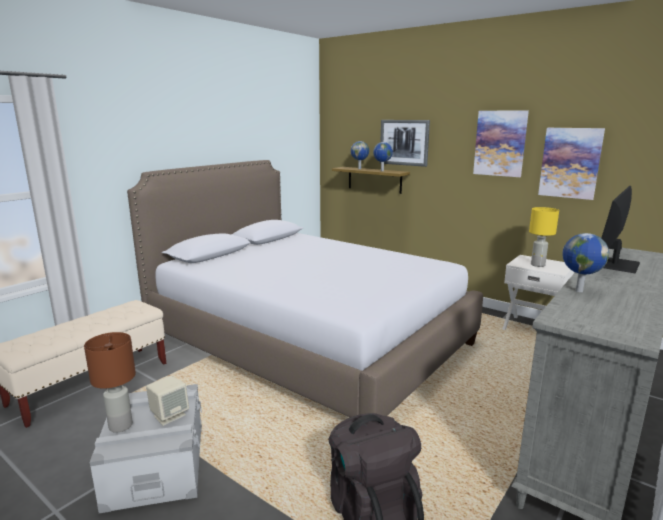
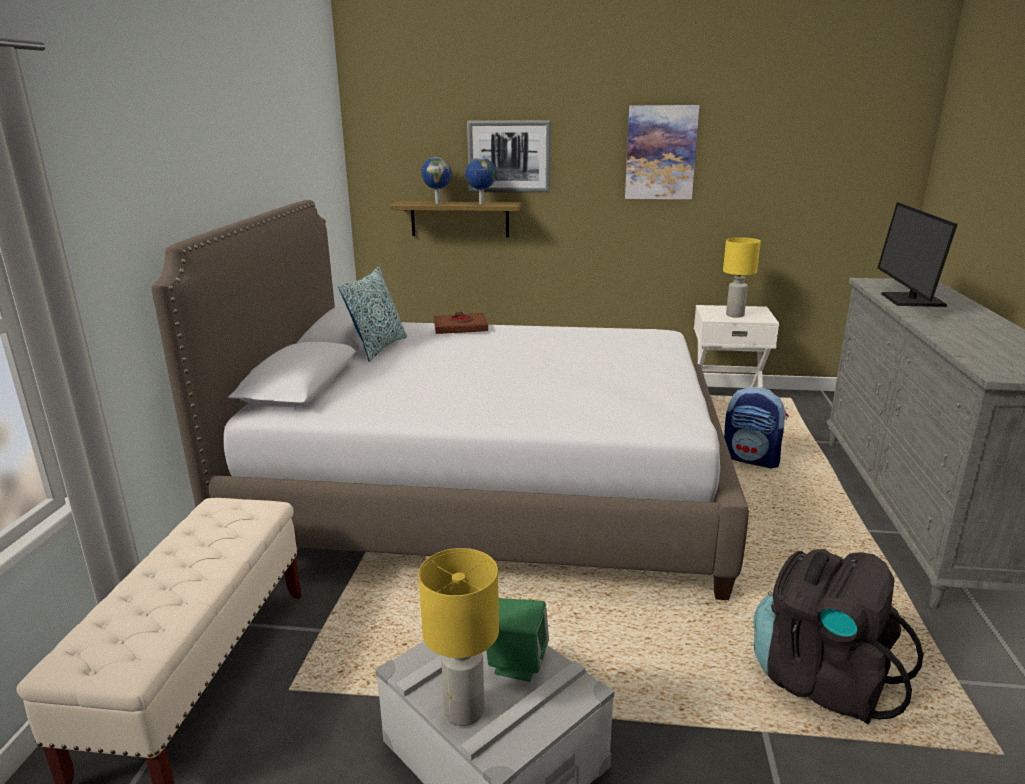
camera: 30 degrees left, 5 degrees up
brown table lamp [84,332,136,433] -> yellow table lamp [418,548,499,726]
beige speaker [146,376,189,426] -> green speaker [486,598,549,682]
picture [538,128,605,200] -> none
globe [562,233,609,292] -> none
none -> pillow [338,266,407,362]
none -> brown book [434,312,488,334]
none -> backpack [724,387,789,468]

